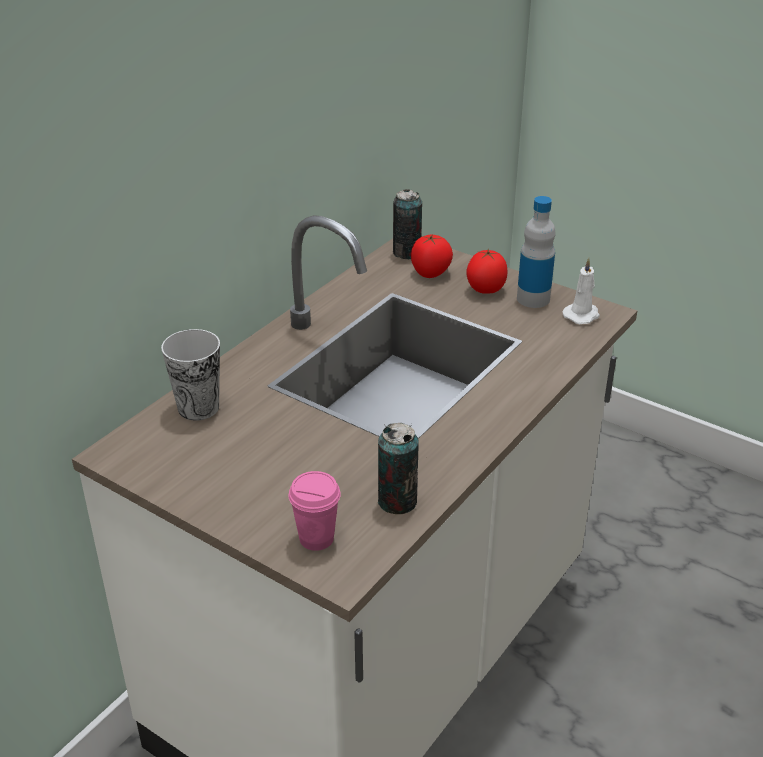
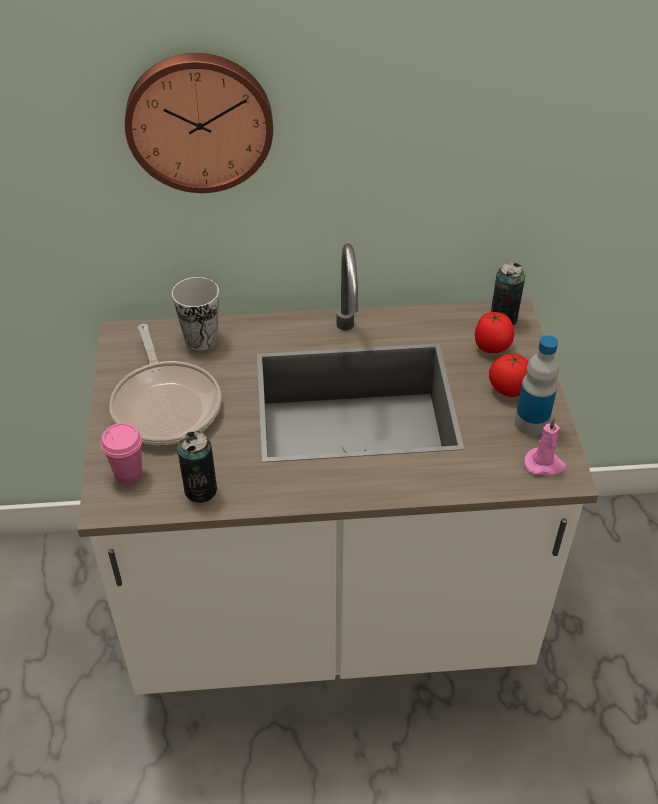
camera: 50 degrees right, 10 degrees up
white candle [562,258,600,324] -> pink candle [524,417,567,476]
none -> frying pan [109,324,221,445]
none -> wall clock [125,53,273,193]

